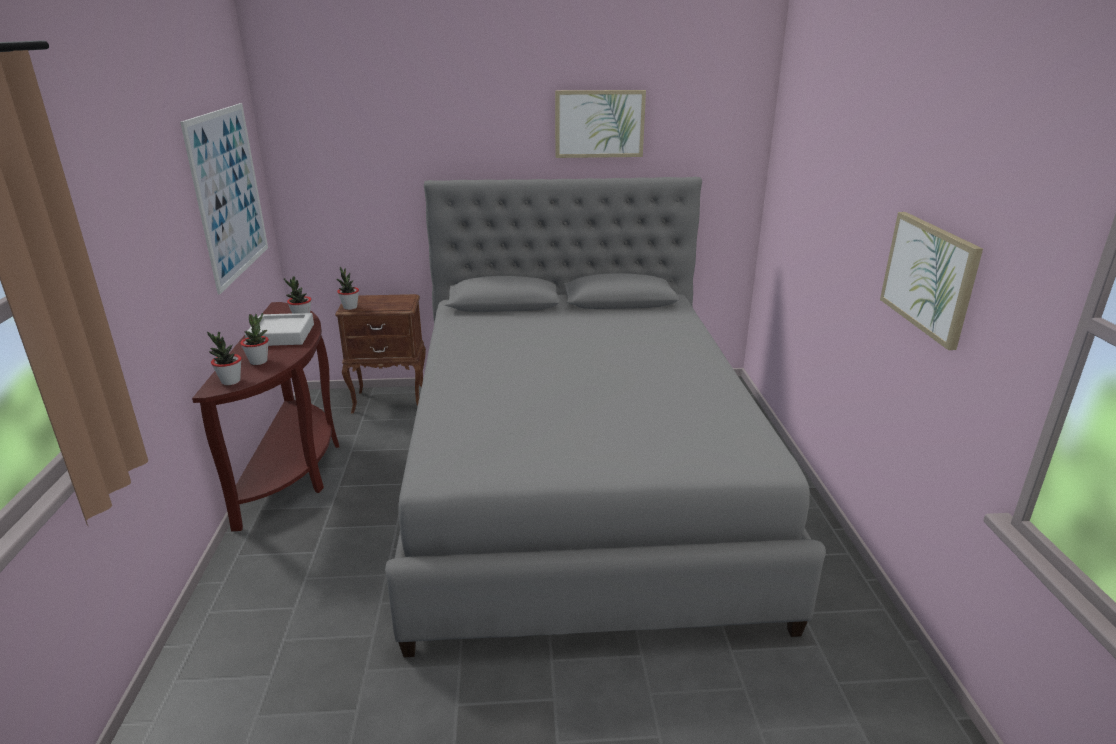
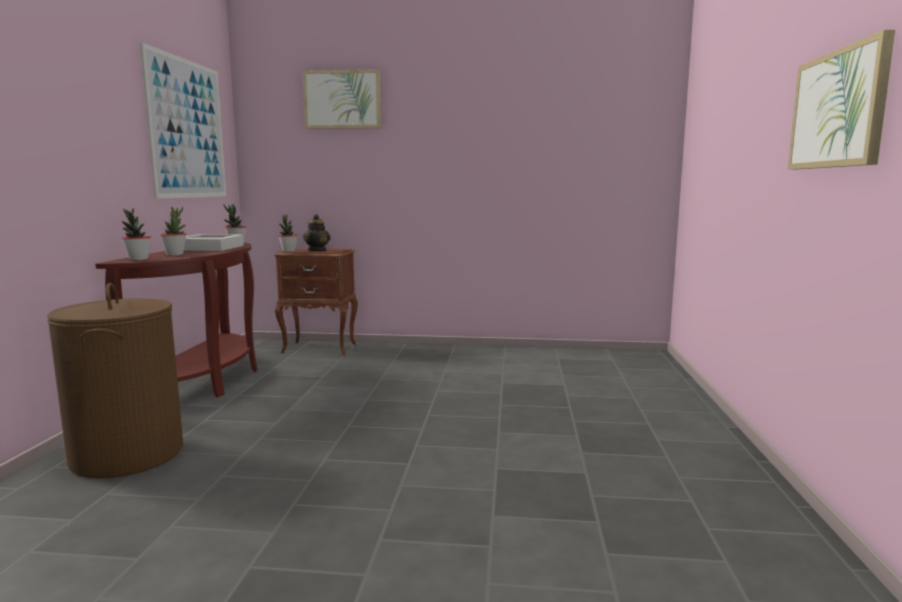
camera: 10 degrees right, 15 degrees down
grey bed [385,177,826,657] -> none
picture [555,90,646,158] -> picture moved to [302,69,381,129]
none -> brown laundry basket [47,283,183,479]
none -> teapot [303,214,331,251]

